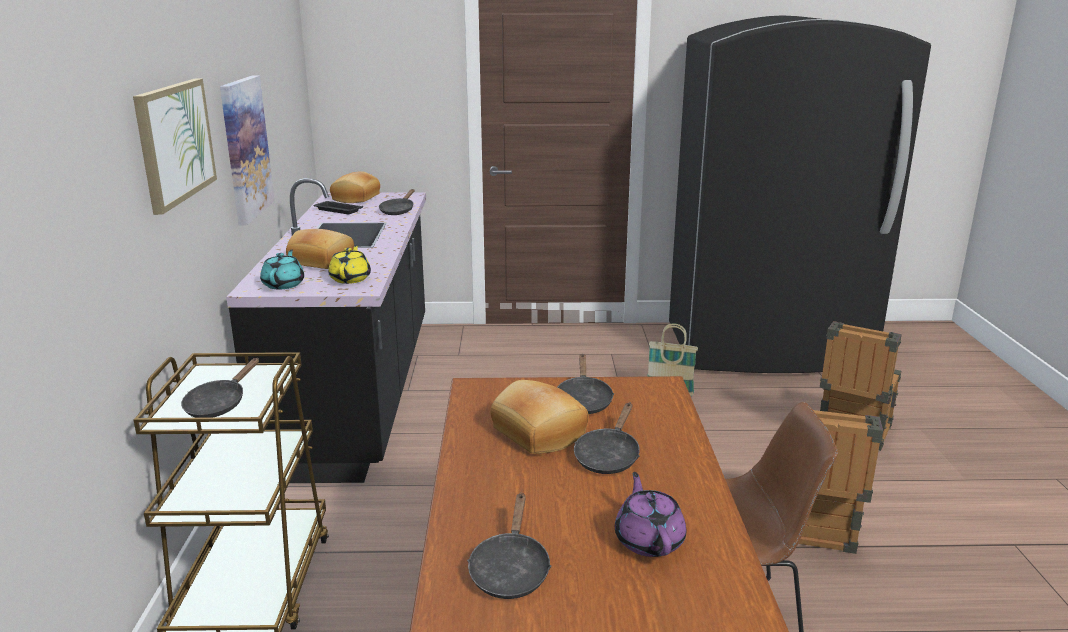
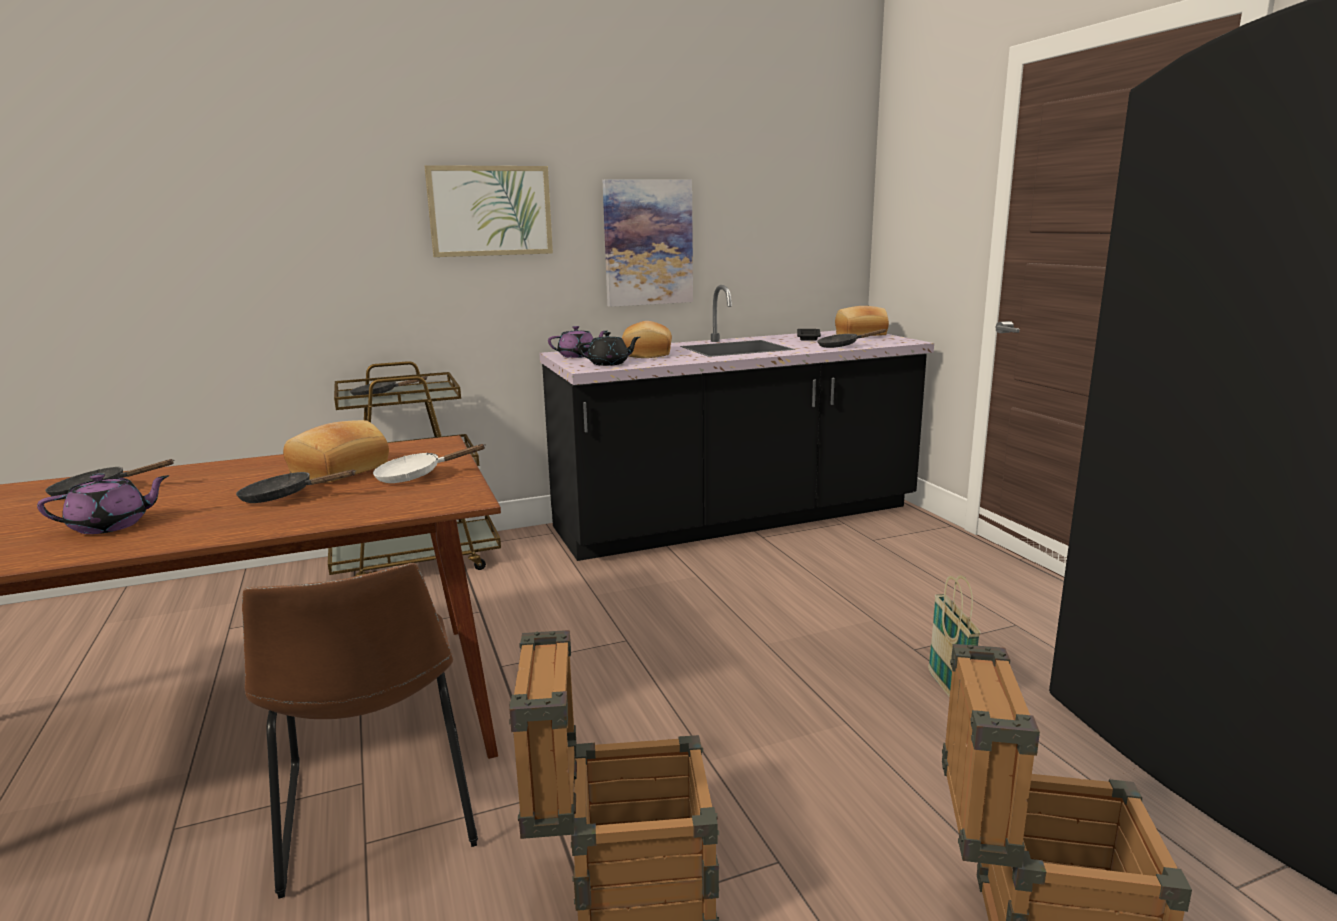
camera: 70 degrees right, 5 degrees down
turquoise teapot [260,250,304,289] -> purple teapot [548,326,607,358]
yellow teapot [328,245,371,284] -> black teapot [578,332,640,366]
black frying pan [557,354,614,414] -> white frying pan [373,444,486,483]

